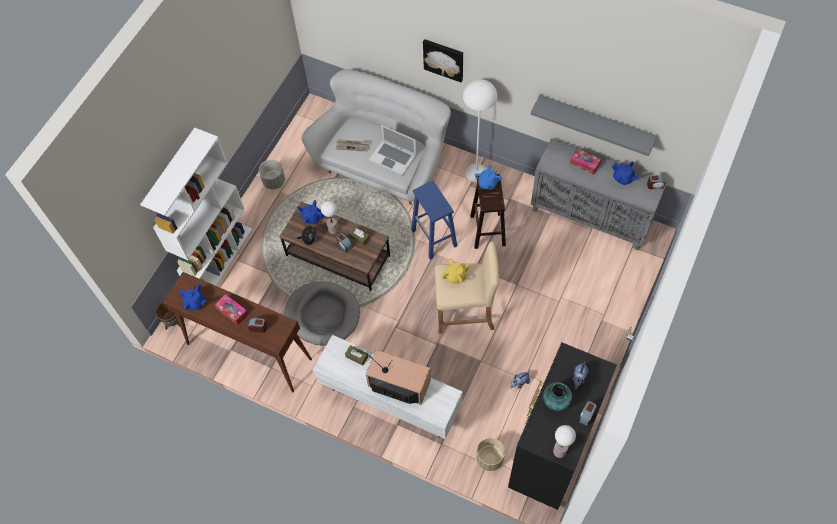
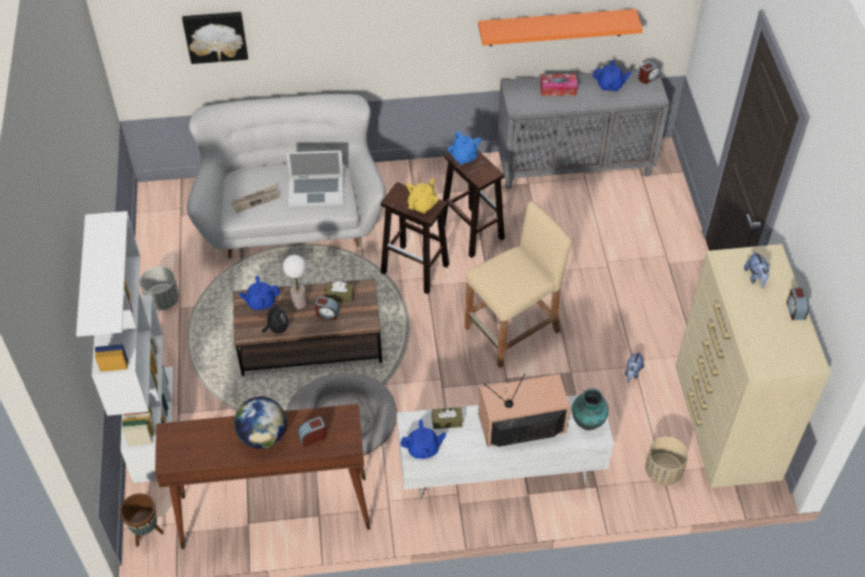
camera: 35 degrees left, 10 degrees down
blue teapot [179,284,207,310] -> blue teapot moved to [400,419,446,459]
tissue box [215,294,248,325] -> globe [234,397,287,449]
blue stool [411,181,457,260] -> brown stool [381,182,449,294]
picture [423,39,463,82] -> picture moved to [182,12,248,64]
yellow teapot [442,258,470,284] -> yellow teapot moved to [407,178,438,213]
white floor lamp [463,79,497,182] -> none
black dresser [508,343,617,510] -> beige dresser [676,244,831,488]
grey shelf [531,95,657,156] -> orange shelf [478,9,643,46]
vase [543,382,572,411] -> vase moved to [572,388,609,430]
table lamp [553,425,576,458] -> none

